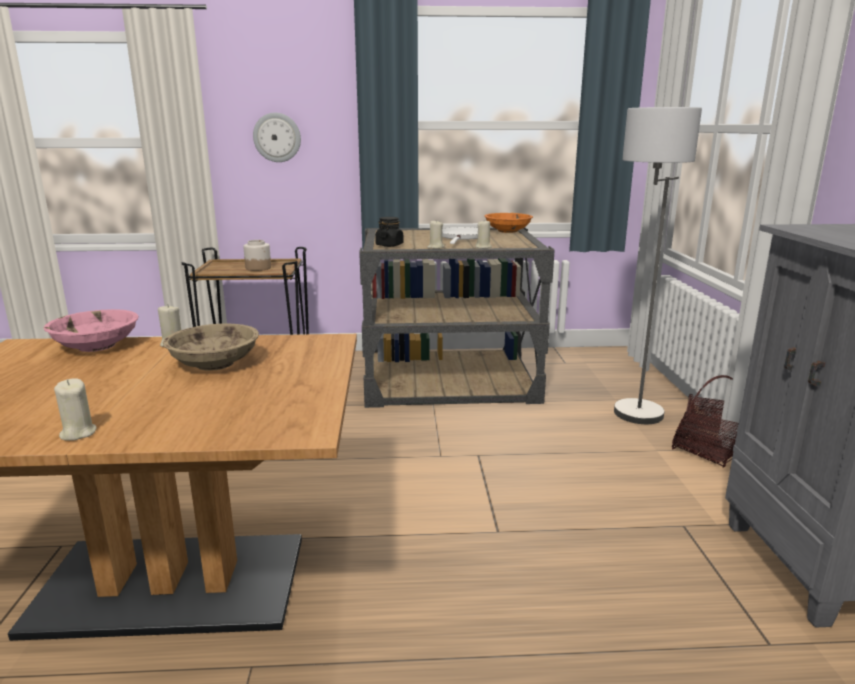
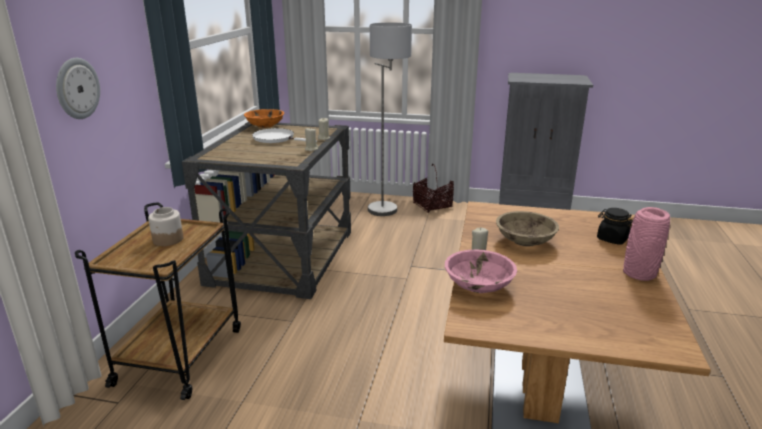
camera: 75 degrees left, 5 degrees up
beige candle [54,378,96,441] -> pink vase [623,207,670,281]
black jar [375,217,404,247] -> black jar moved to [597,208,633,245]

